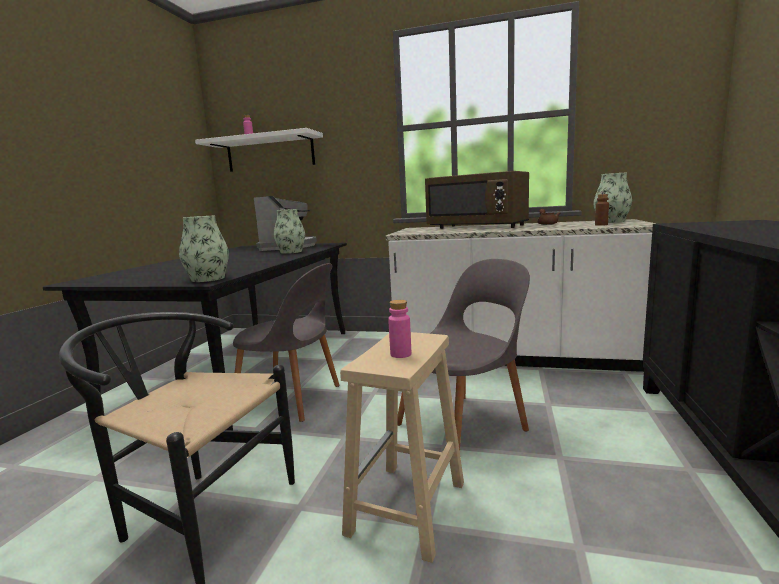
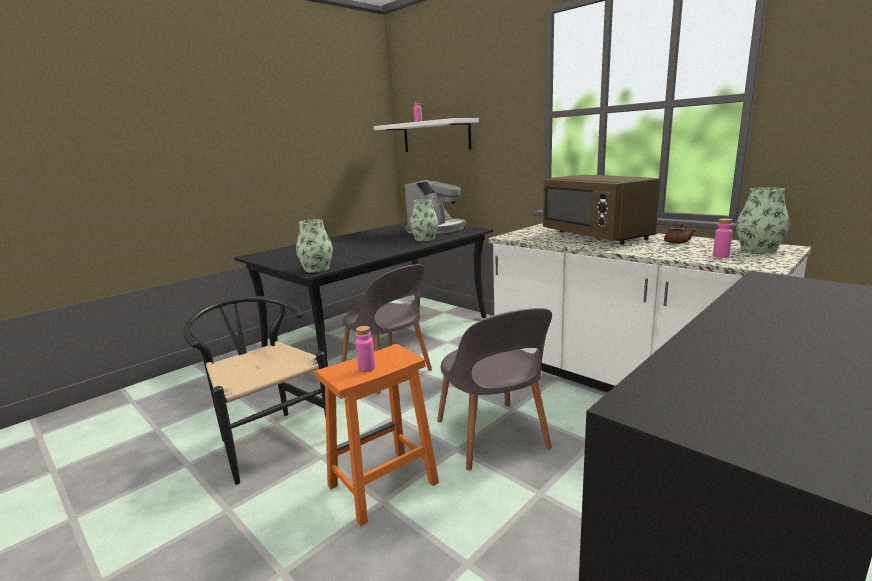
camera: 30 degrees right, 5 degrees up
beige stool [340,332,464,563] -> orange stool [315,344,439,526]
grey chair [397,259,530,451] -> grey chair turned 75 degrees clockwise [437,308,552,470]
brown bottle [595,194,609,226] -> pink bottle [713,218,733,258]

